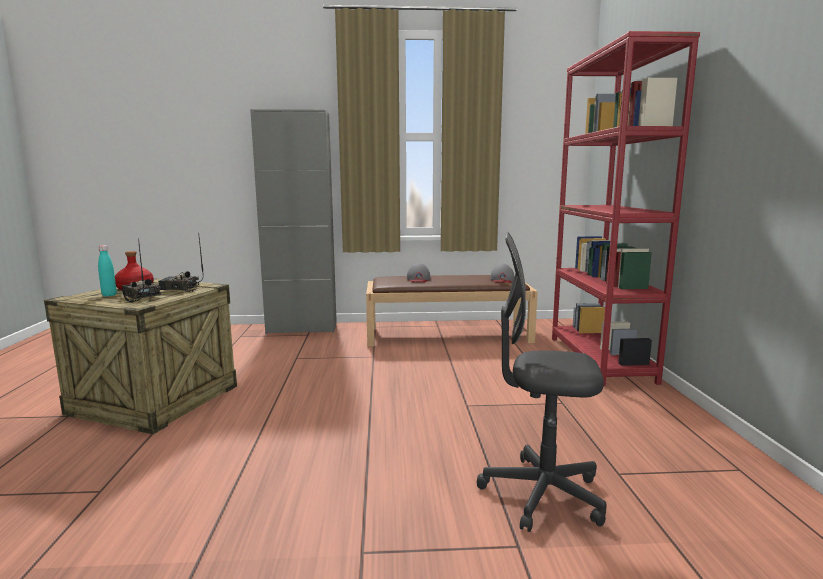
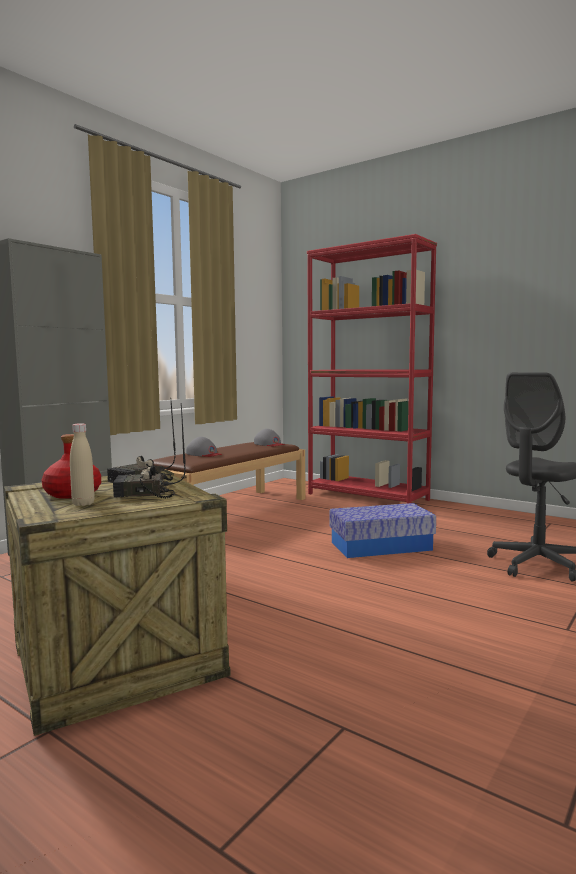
camera: 50 degrees left, 5 degrees down
turquoise bottle [98,245,117,297] -> beige bottle [70,423,95,506]
none -> storage box [330,503,436,558]

